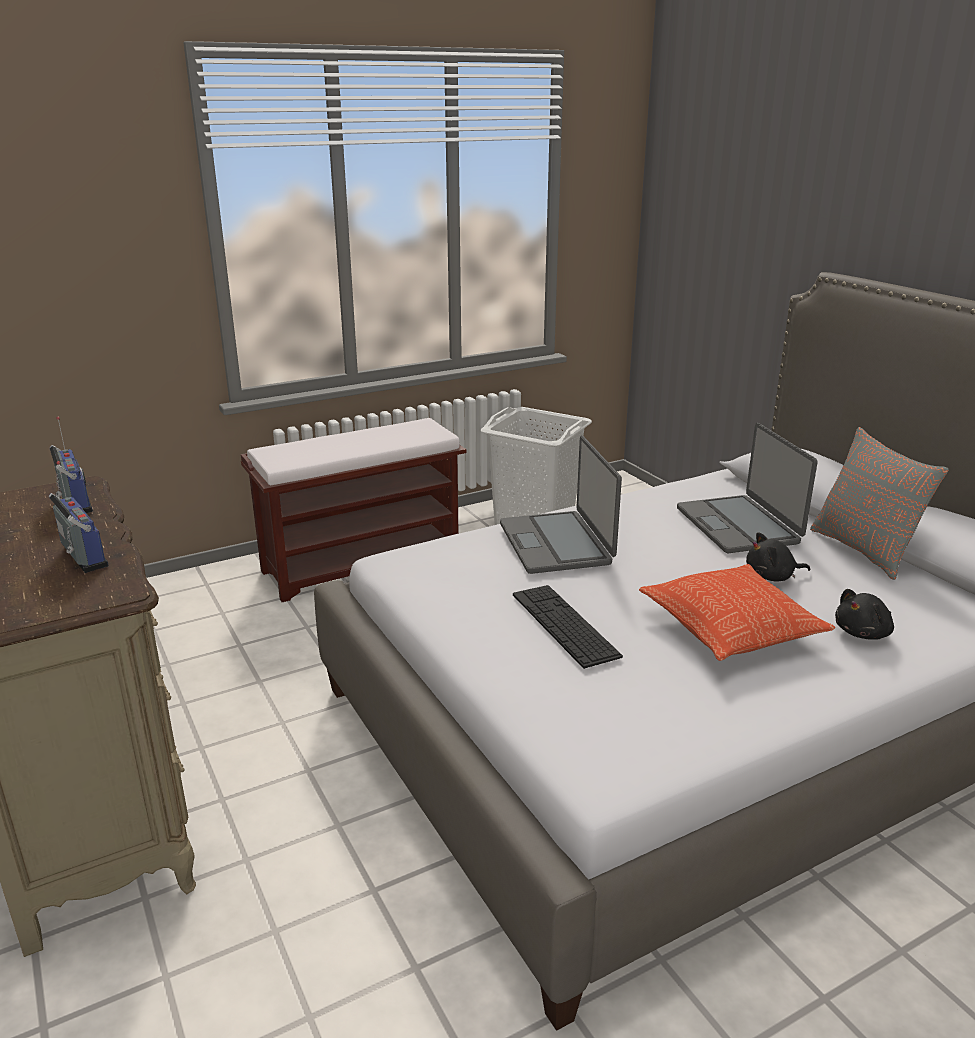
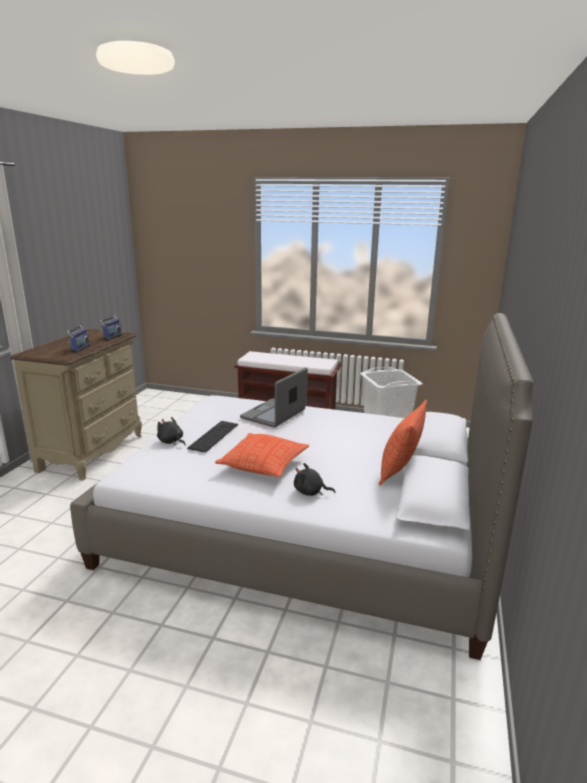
camera: 45 degrees right, 5 degrees down
laptop [677,423,817,553] -> none
black plush toy [746,532,810,582] -> black plush toy moved to [157,417,186,445]
grey pillow [810,427,949,580] -> orange pillow [379,400,427,486]

